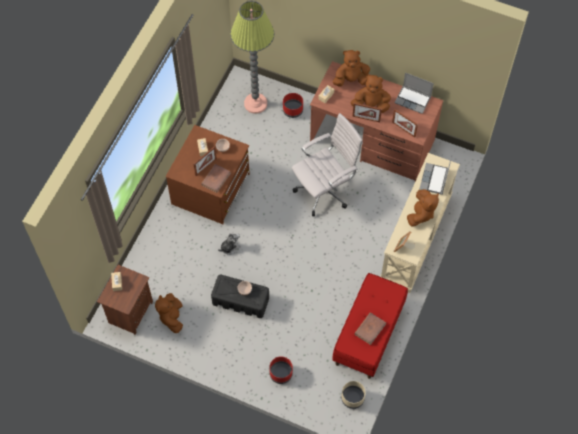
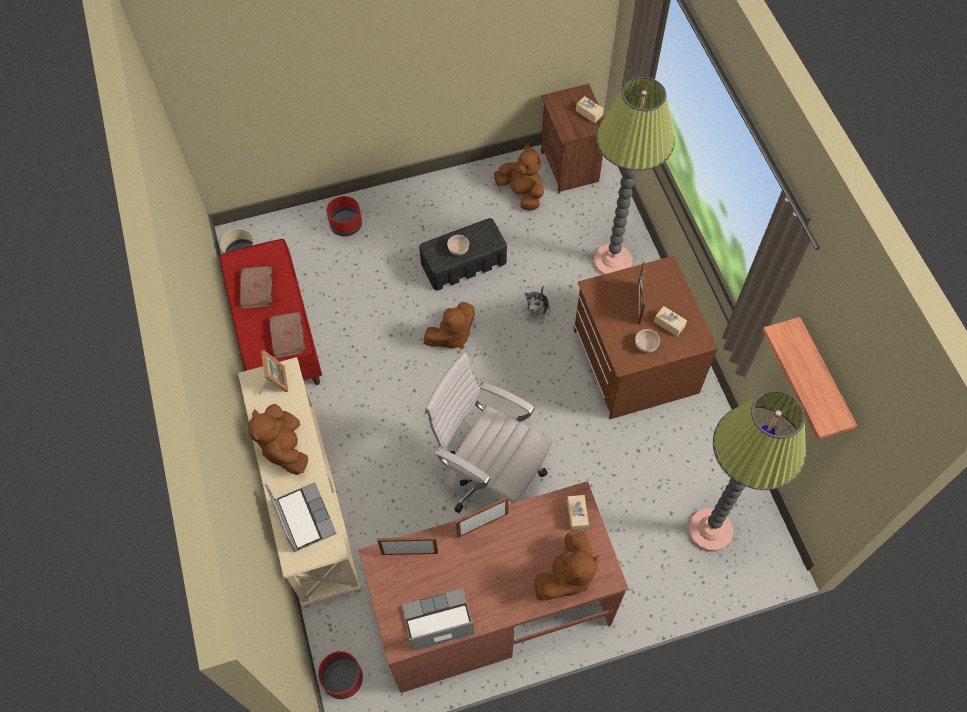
camera: 140 degrees right, 0 degrees up
brown book [201,164,231,193] -> brown book moved to [269,312,305,358]
red planter [283,93,303,118] -> red planter moved to [318,651,363,699]
white office chair [292,113,363,216] -> white office chair turned 105 degrees clockwise [425,352,552,513]
brown plush toy [351,74,391,113] -> brown plush toy moved to [424,302,475,349]
none -> floor lamp [593,77,675,275]
none -> shelf [762,317,857,440]

